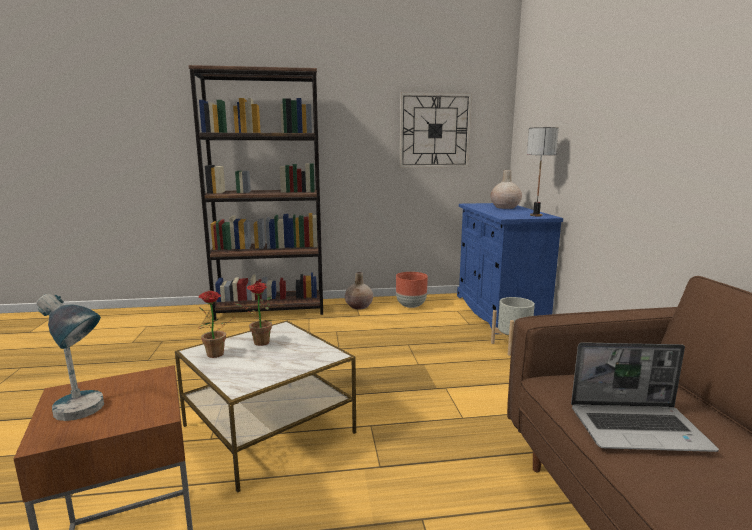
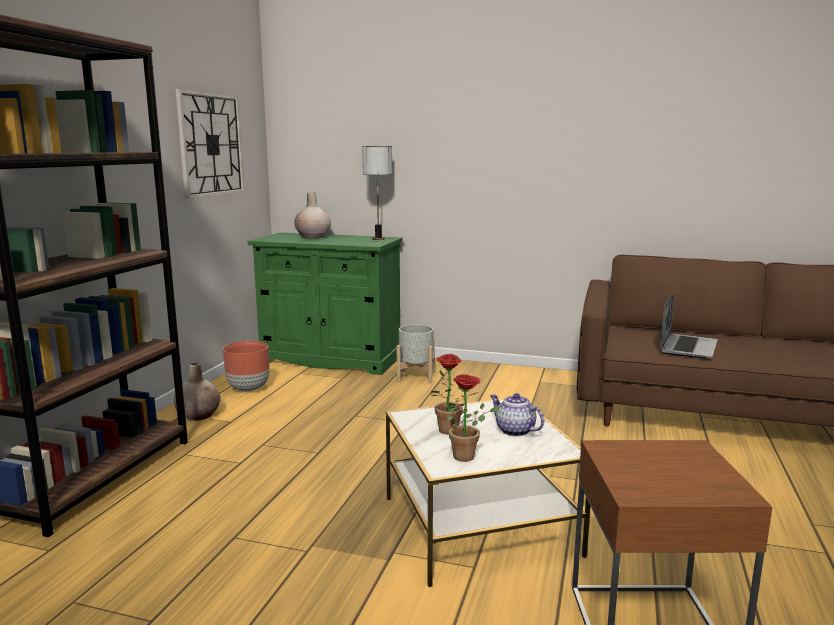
camera: 65 degrees left, 0 degrees up
table lamp [37,294,104,421] -> none
blue cabinet [457,203,563,334] -> green cabinet [247,233,403,375]
none -> teapot [490,393,544,437]

